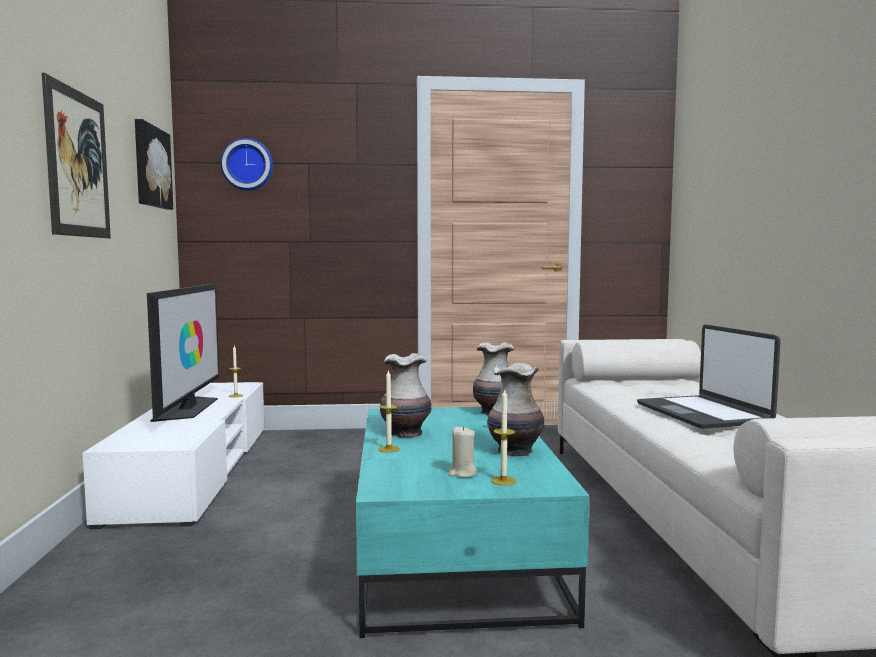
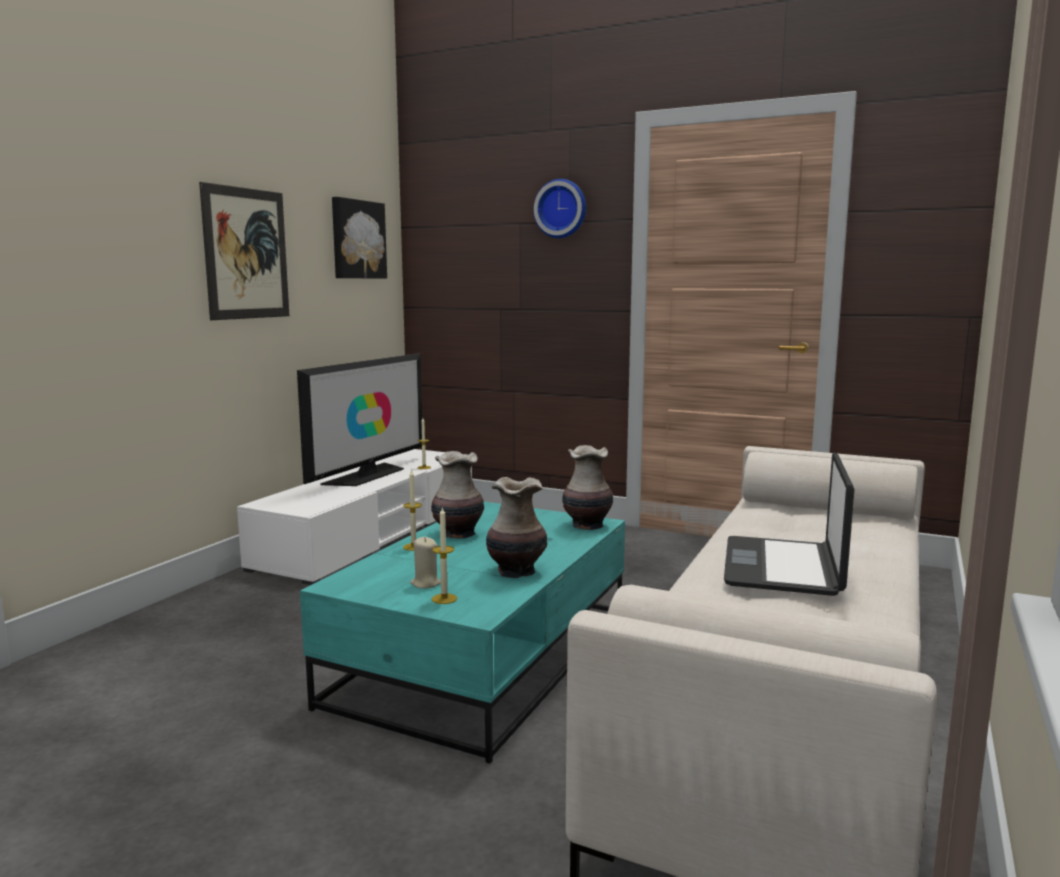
camera: 30 degrees right, 5 degrees up
wall clock [221,138,273,191] -> wall clock moved to [533,179,586,238]

